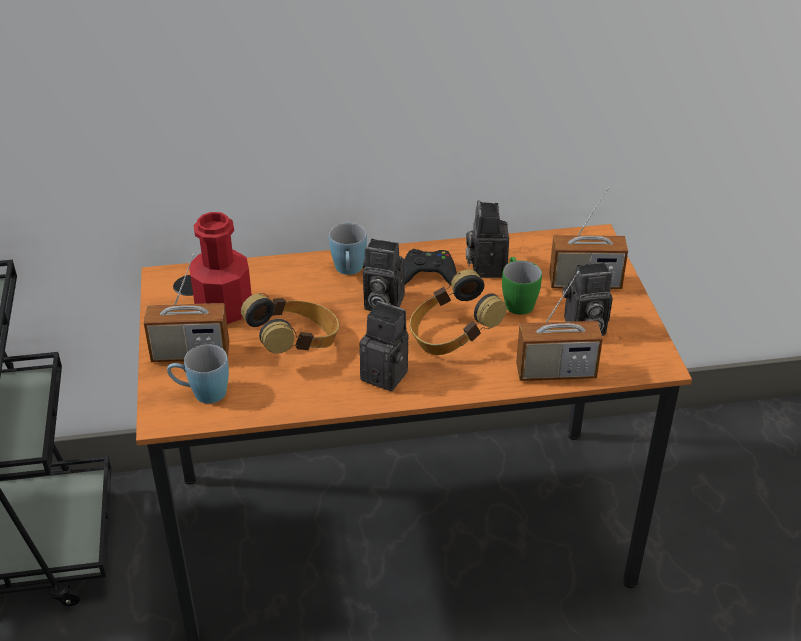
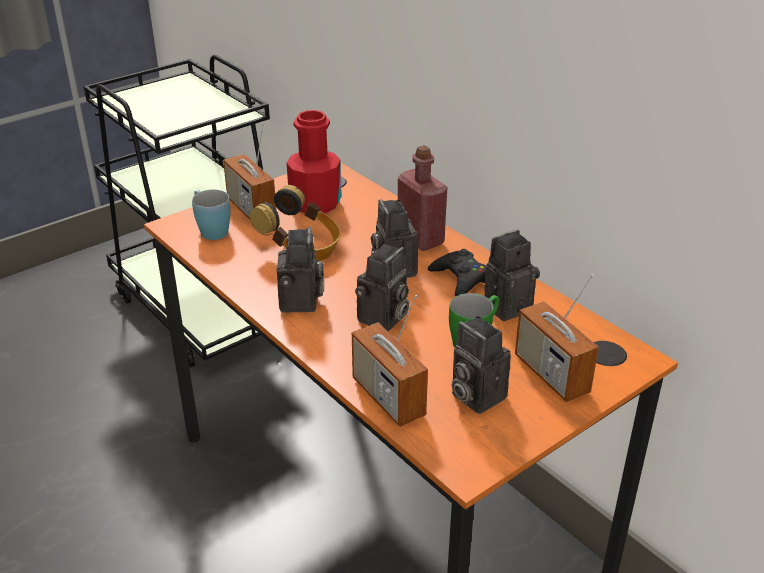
camera: 60 degrees right, 5 degrees down
blue mug [329,223,367,275] -> red bottle [398,145,448,251]
headphones [409,269,507,355] -> camera [355,244,409,331]

